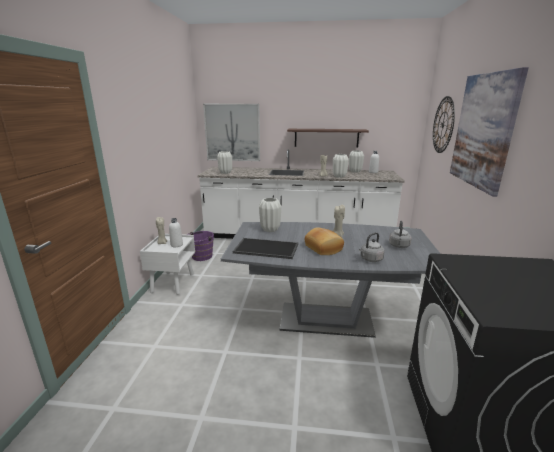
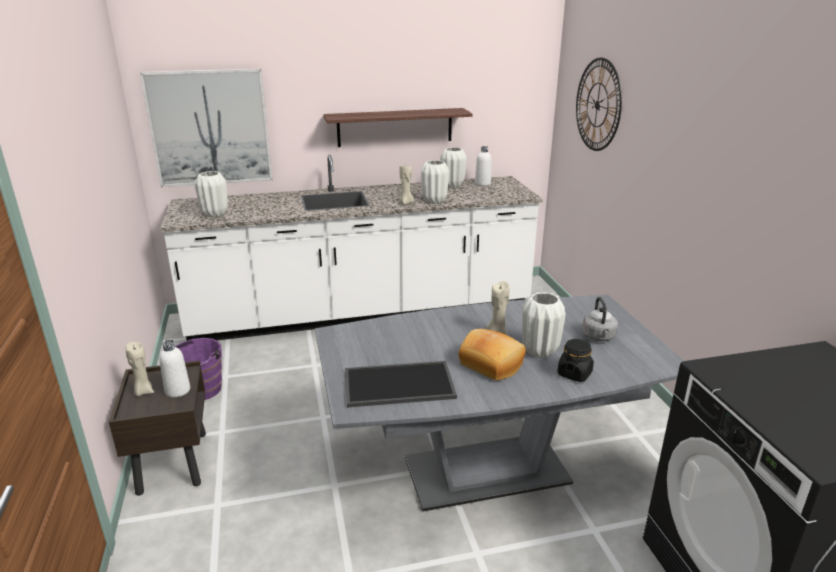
camera: 20 degrees left, 5 degrees up
white nightstand [140,234,195,295] -> brown nightstand [109,361,206,496]
white vase [259,198,281,232] -> white vase moved to [522,292,566,358]
grey kettle [359,232,385,262] -> black jar [557,339,594,382]
picture [450,67,529,197] -> none

